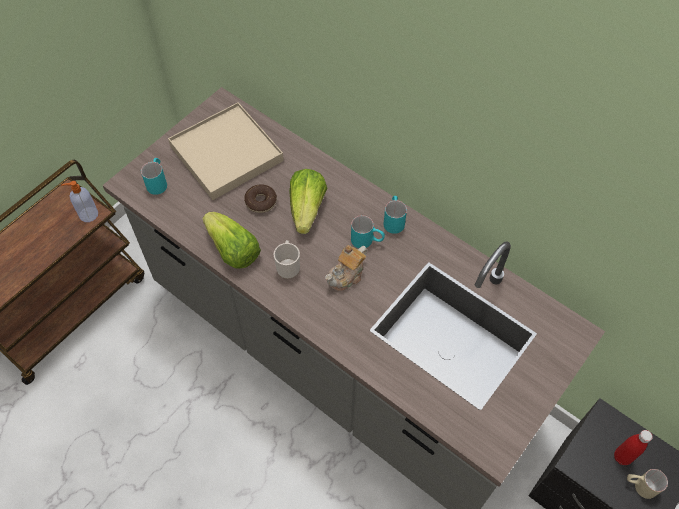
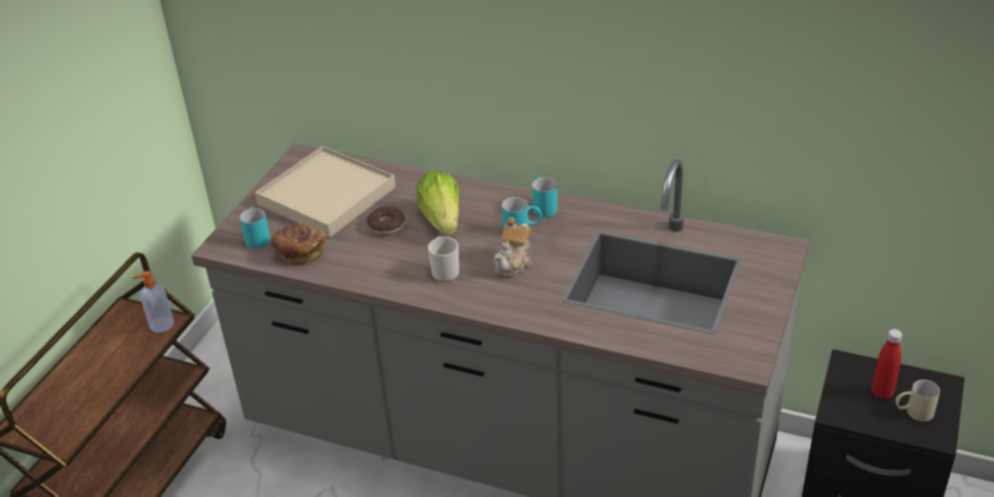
camera: 15 degrees left, 20 degrees down
lettuce [203,212,261,269] -> none
none -> bread [270,224,326,266]

